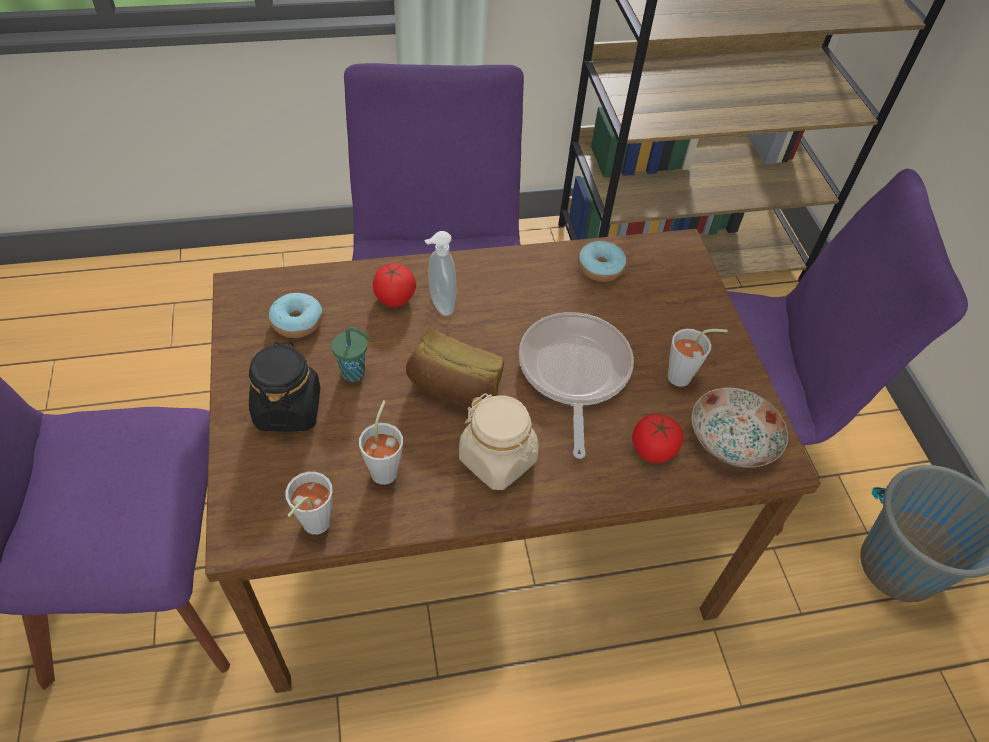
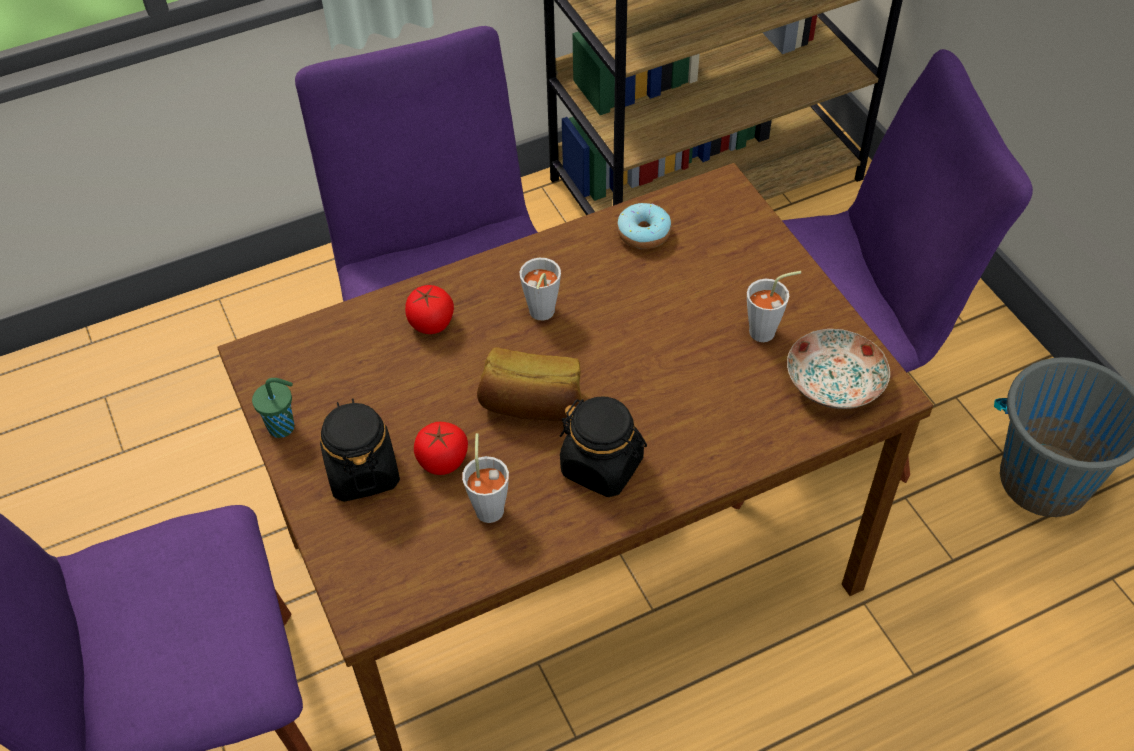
camera: 10 degrees left, 0 degrees up
donut [269,293,322,338] -> none
grey cup [286,472,332,535] -> grey cup moved to [519,258,561,321]
green cup [331,327,370,382] -> green cup moved to [252,378,294,438]
soap dispenser [425,231,456,316] -> none
beige jar [459,393,539,490] -> black jar [560,397,647,497]
frying pan [519,312,634,459] -> none
tomato [632,414,683,463] -> tomato moved to [414,422,468,475]

